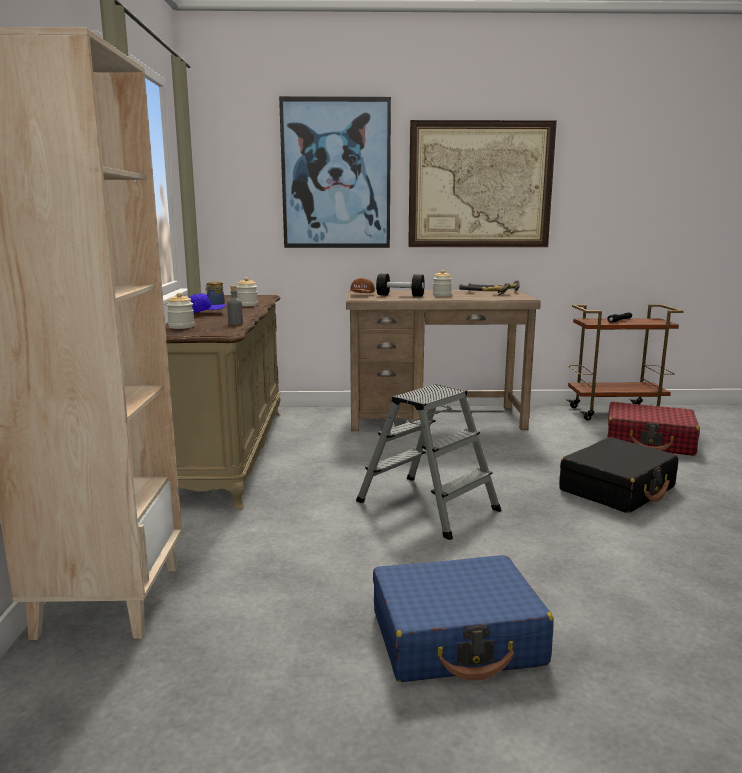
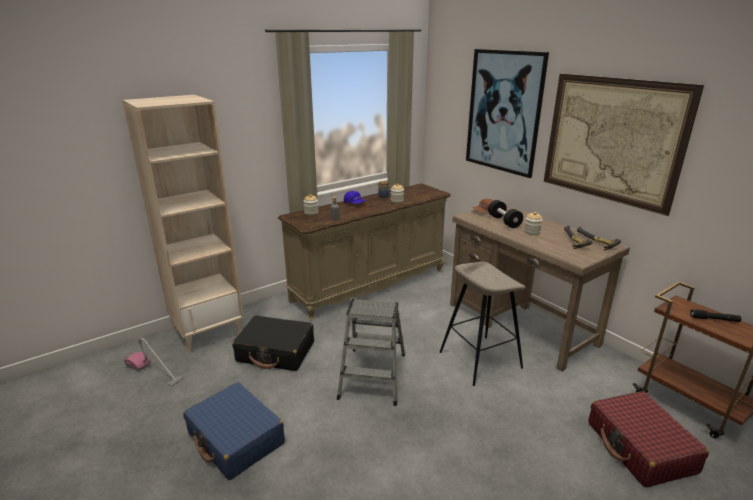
camera: 55 degrees right, 10 degrees up
black suitcase [559,437,678,513] -> black suitcase moved to [232,315,314,371]
none -> vacuum cleaner [124,338,183,386]
none -> grey stool [440,262,526,386]

